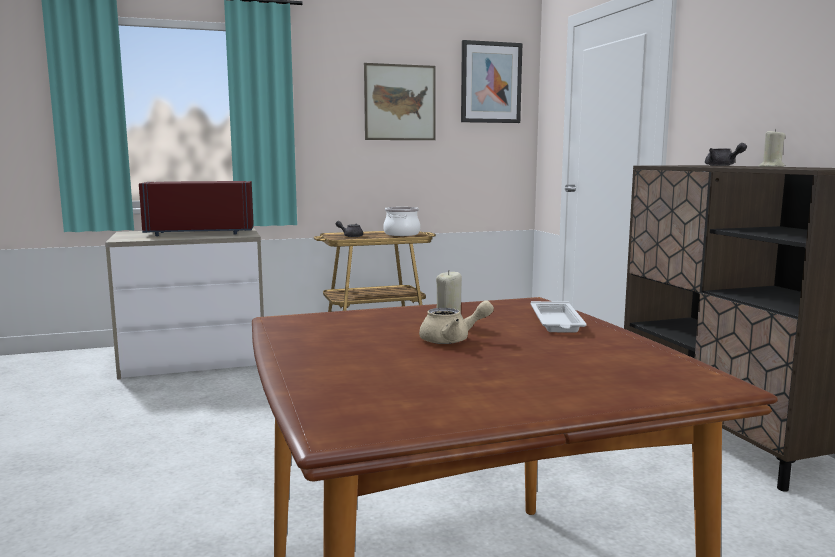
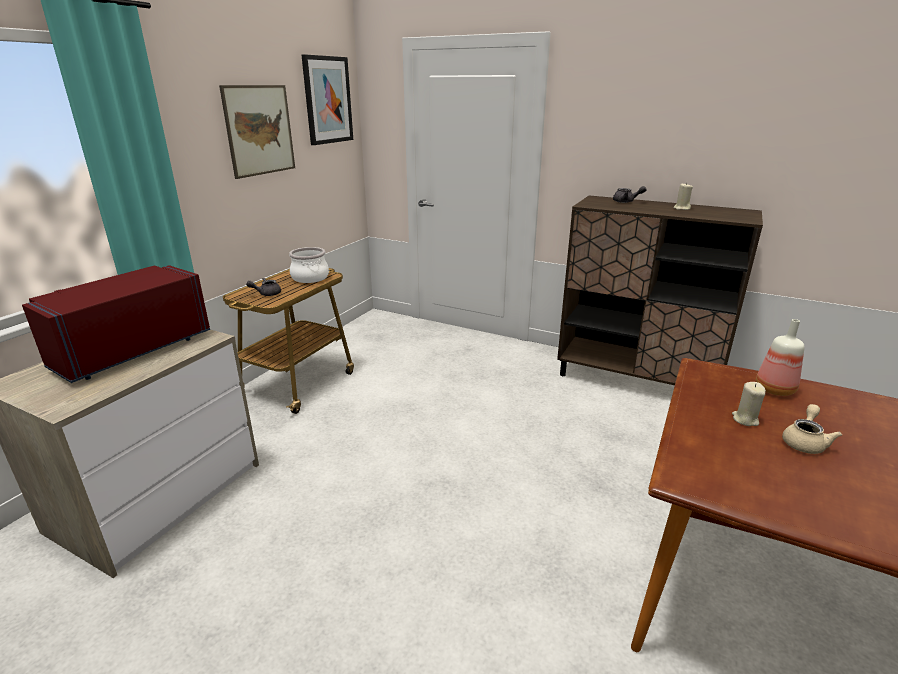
camera: 45 degrees left, 15 degrees up
white tray [531,301,587,332] -> bottle [756,319,805,396]

